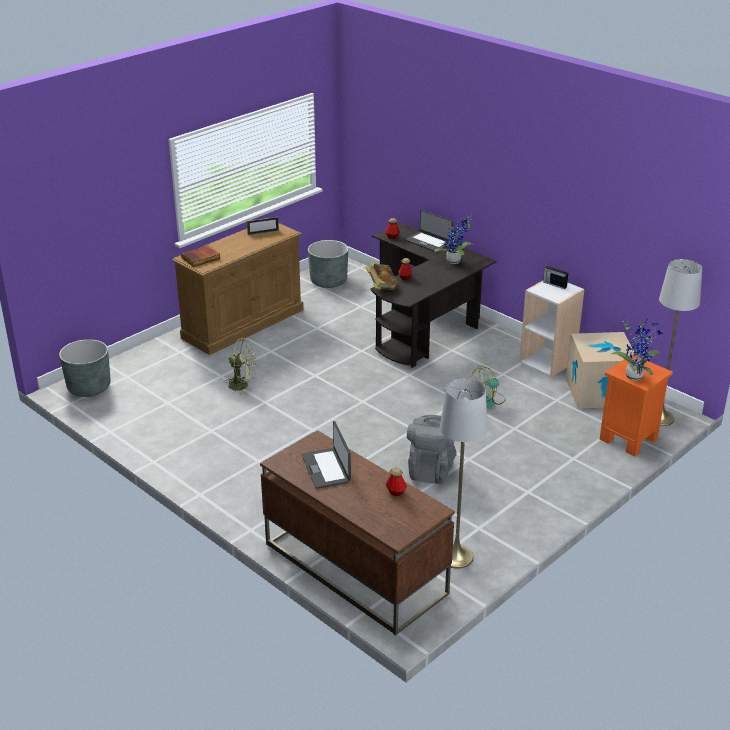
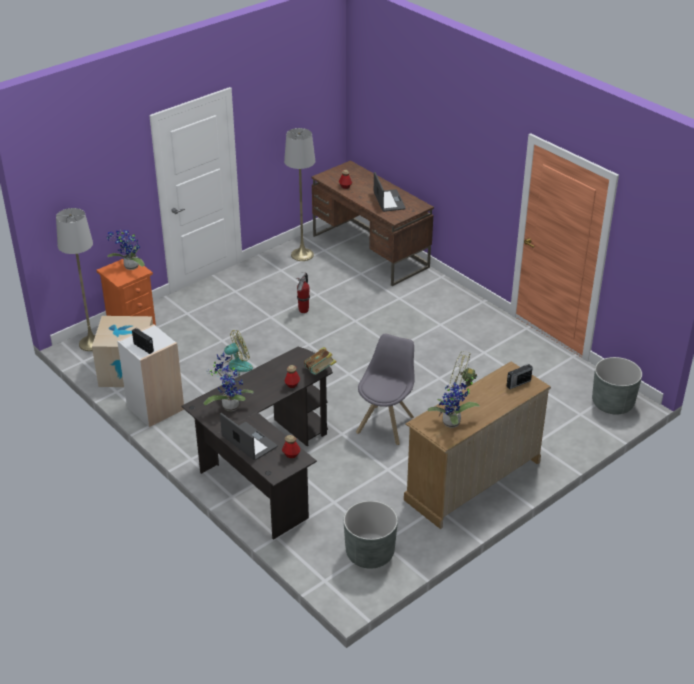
camera: 175 degrees left, 5 degrees up
book [181,245,221,267] -> radio [507,363,533,389]
picture frame [247,217,279,235] -> potted plant [427,376,480,428]
grey backpack [407,415,457,484] -> fire extinguisher [296,273,310,313]
none -> grey chair [356,334,415,445]

